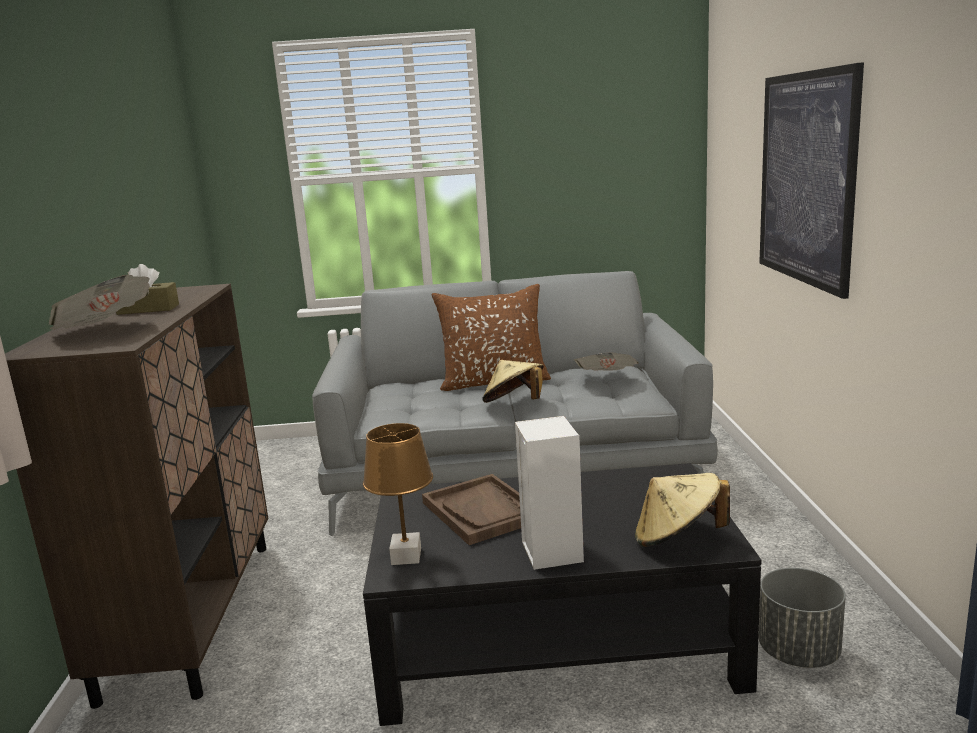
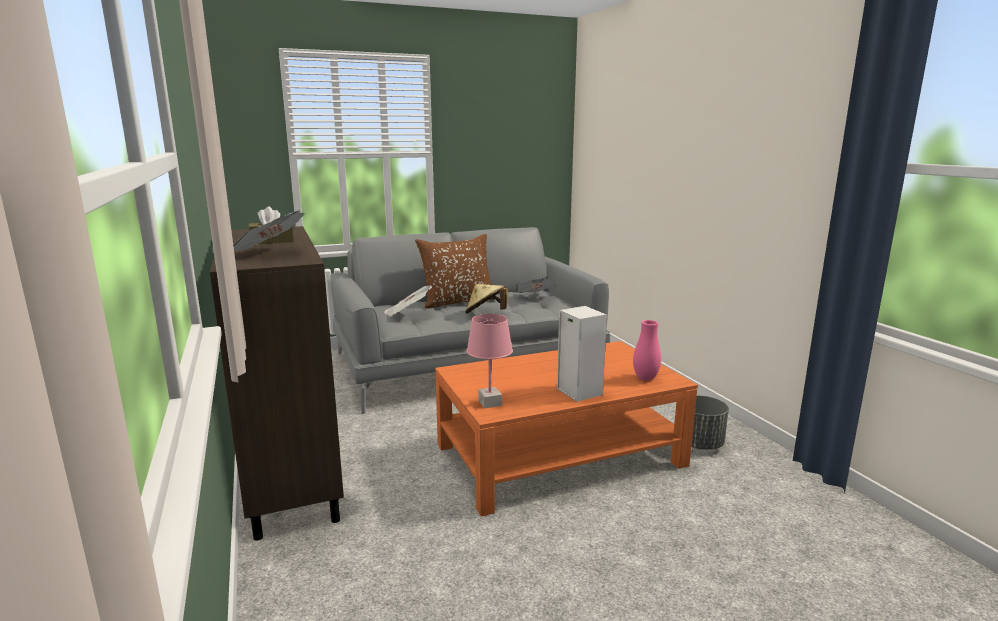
camera: 20 degrees left, 0 degrees up
brown table lamp [363,423,433,565] -> pink table lamp [466,314,513,408]
black coffee table [363,463,761,726] -> orange coffee table [435,341,698,517]
brown tray [422,474,521,545] -> none
beige hat [635,473,730,547] -> pink vase [633,320,661,381]
picture [759,62,864,299] -> none
none -> newspaper [384,285,432,316]

